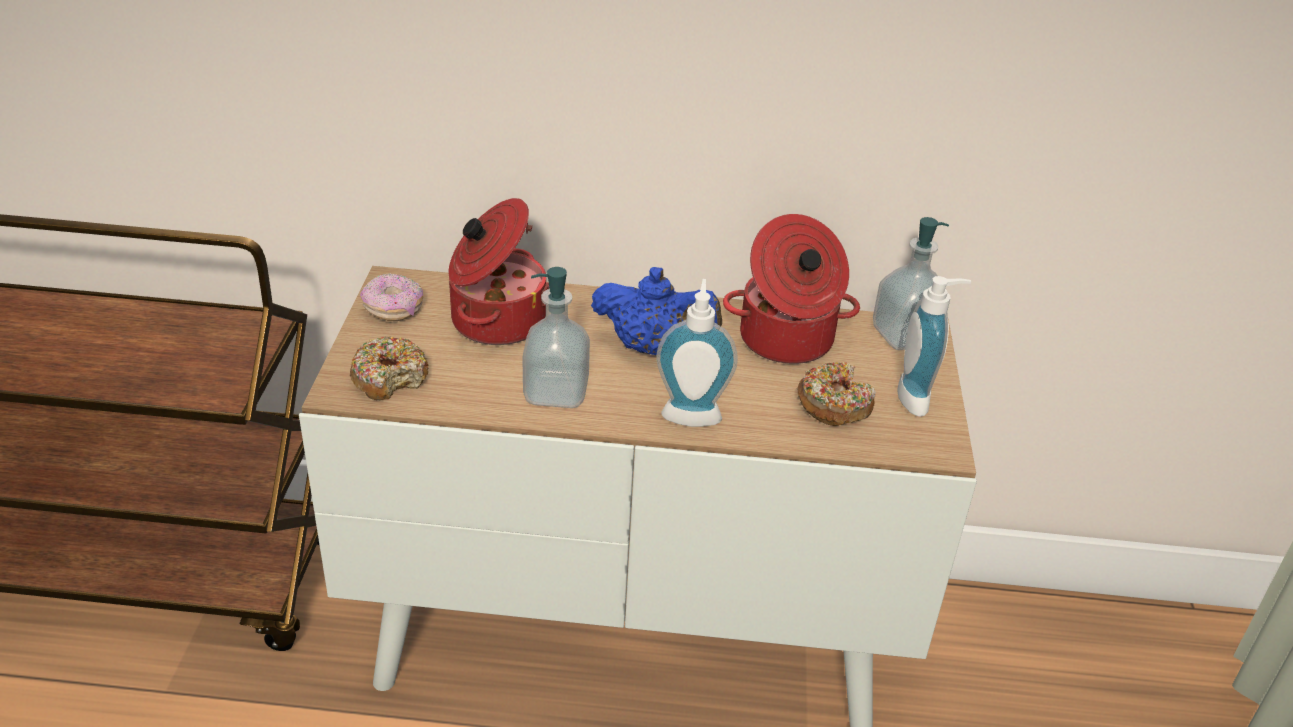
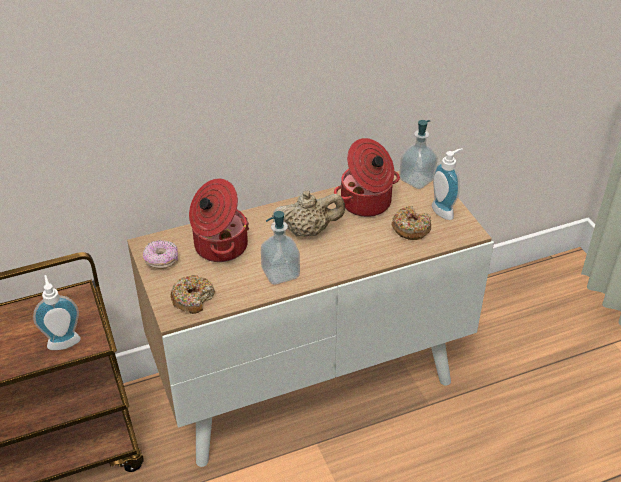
camera: 25 degrees left, 5 degrees up
blue teapot [591,267,722,355] -> beige teapot [272,190,345,237]
soap dispenser [656,279,738,427] -> soap dispenser moved to [33,275,81,350]

